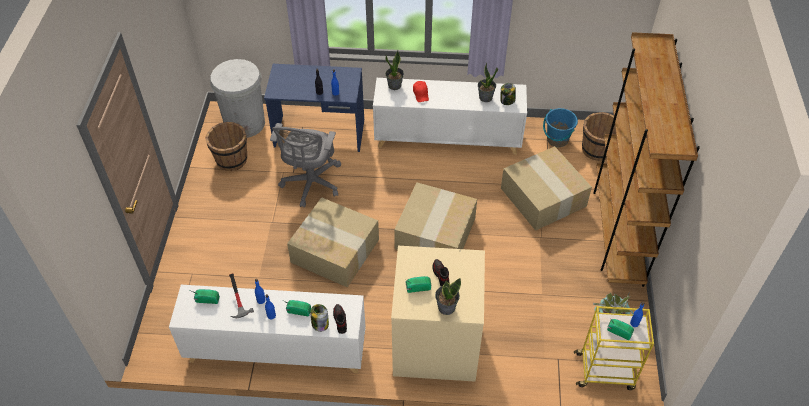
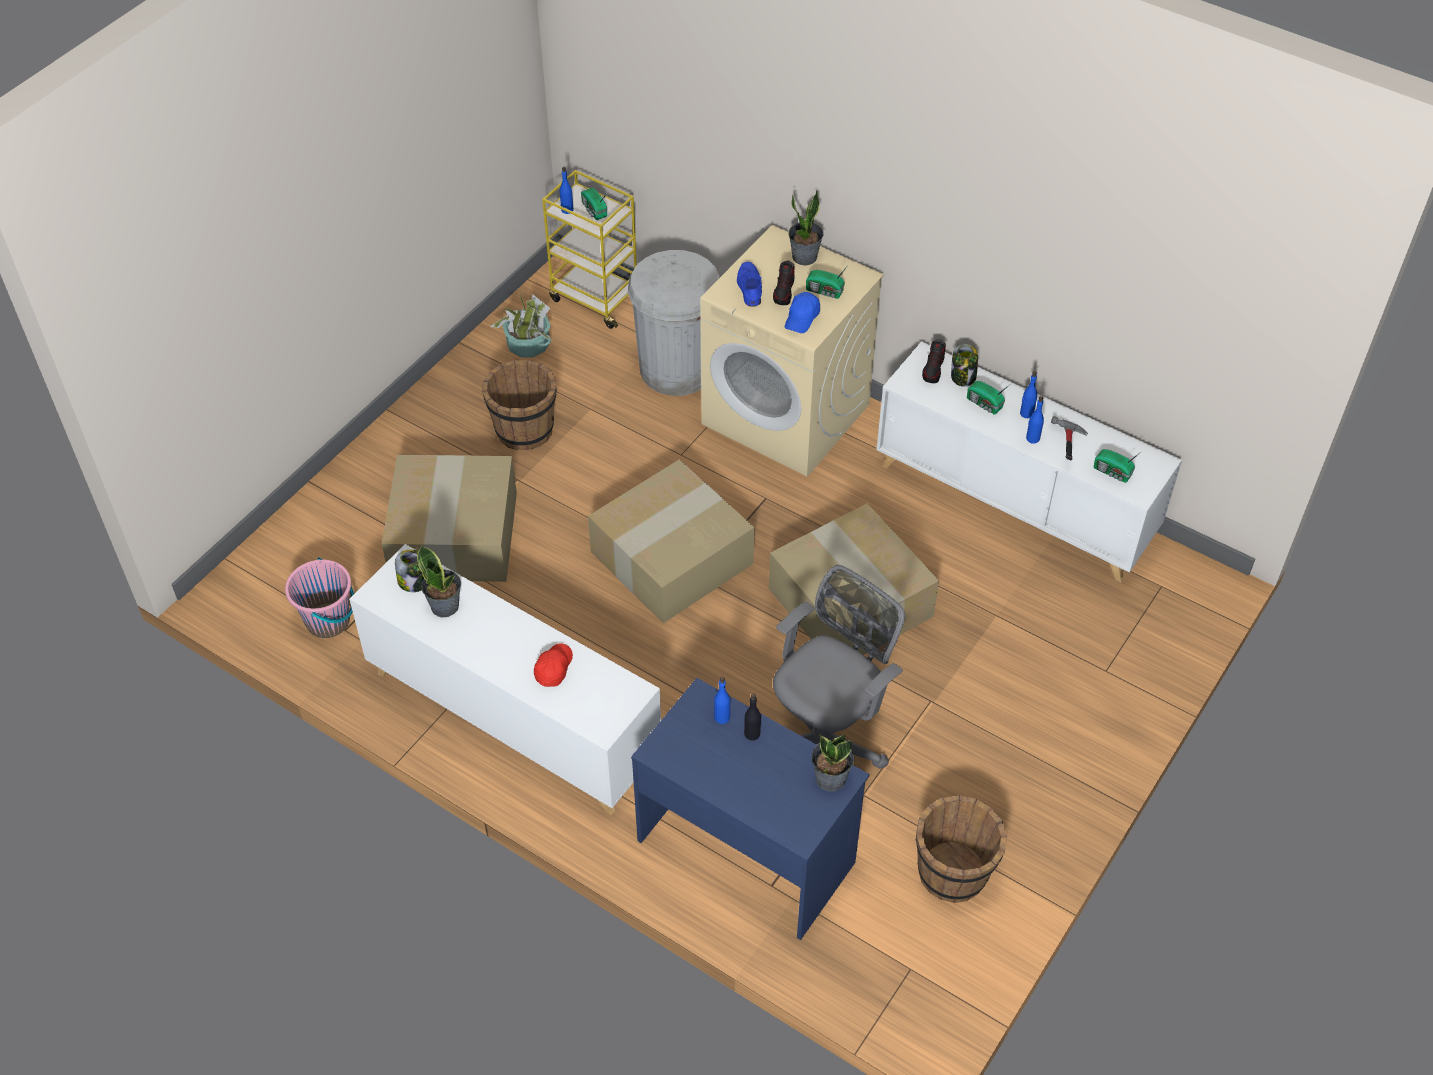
camera: 150 degrees left, 0 degrees up
white trash can [210,59,265,138] -> white trash can moved to [628,250,720,396]
potted plant [385,51,404,90] -> potted plant moved to [811,734,854,791]
blue bucket [543,108,578,147] -> pink bucket [285,557,354,638]
brown bucket [582,112,616,161] -> brown bucket moved to [482,360,556,450]
brown bookcase [594,32,700,287] -> none
none -> blue shoe [737,262,762,307]
none -> blue cap [785,292,820,333]

